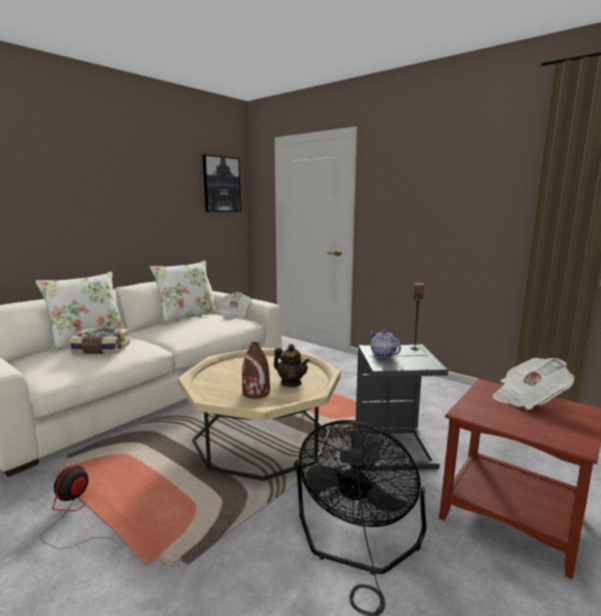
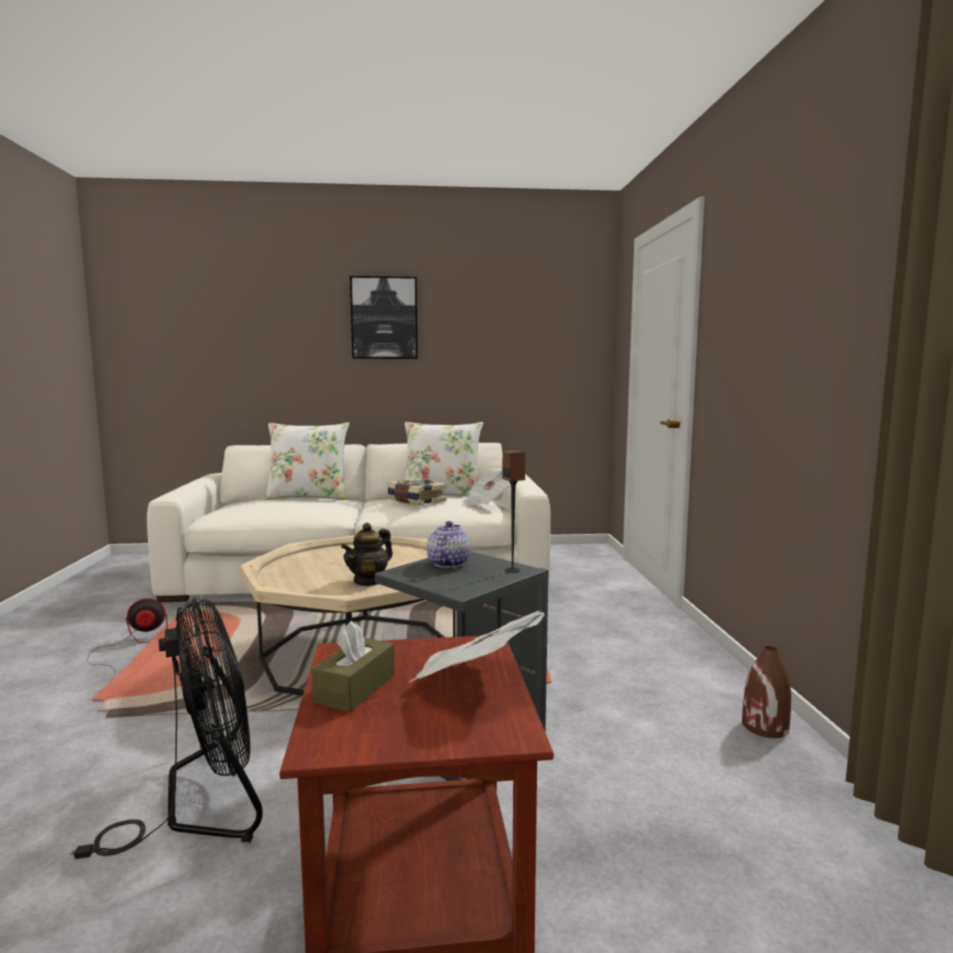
camera: 45 degrees right, 5 degrees down
book [69,328,130,354] -> book moved to [387,478,447,506]
picture [203,155,241,212] -> picture moved to [350,276,418,359]
brown vase [242,342,270,399] -> brown vase moved to [742,646,791,738]
teapot [274,344,310,387] -> teapot turned 45 degrees clockwise [341,522,393,586]
none -> brown tissue box [311,621,395,712]

